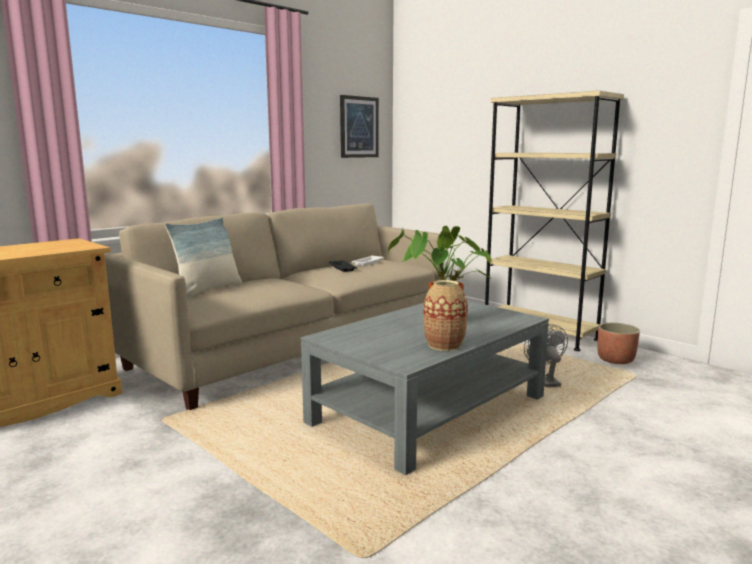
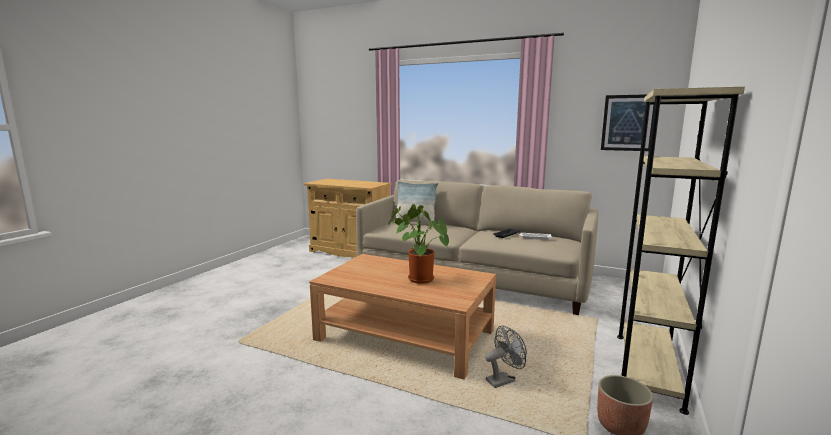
camera: 70 degrees right, 0 degrees up
grey coffee table [301,301,549,475] -> brown coffee table [309,254,496,380]
vase [423,280,468,351] -> none

